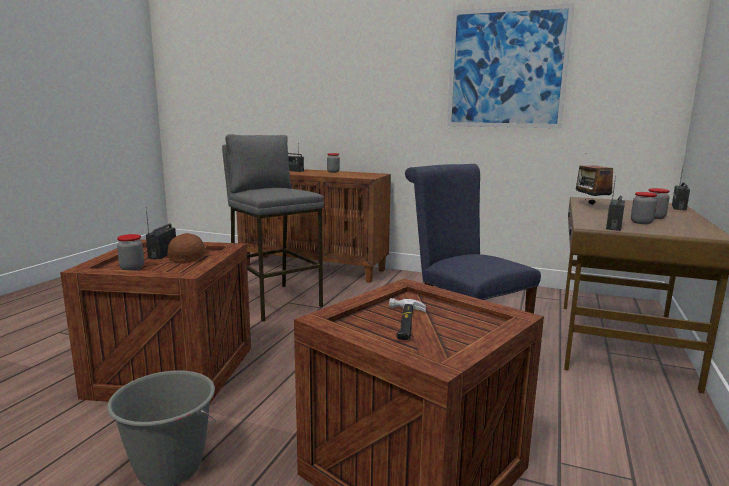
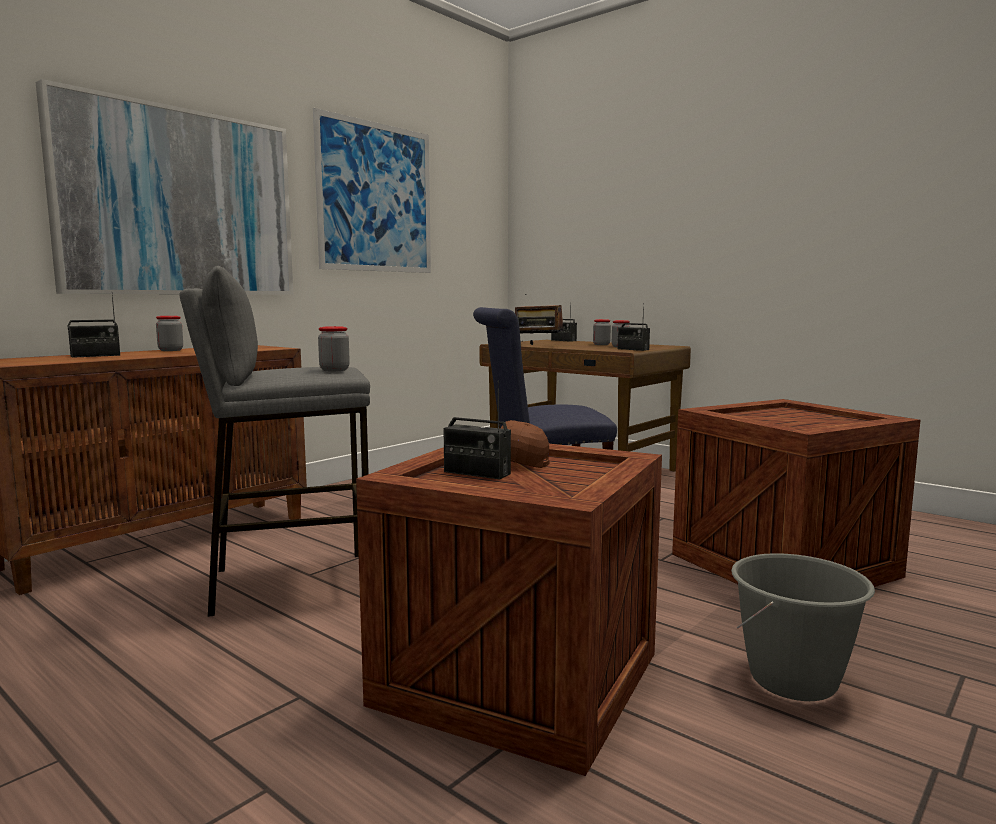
camera: 70 degrees left, 5 degrees down
jar [117,234,144,270] -> jar moved to [318,326,350,371]
hammer [389,298,426,340] -> none
none -> picture [36,79,293,295]

